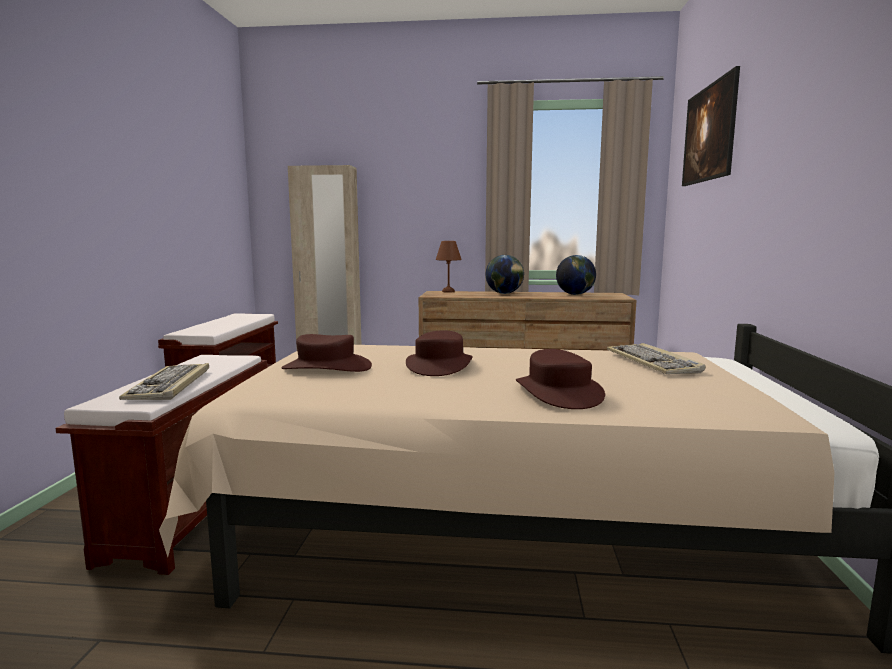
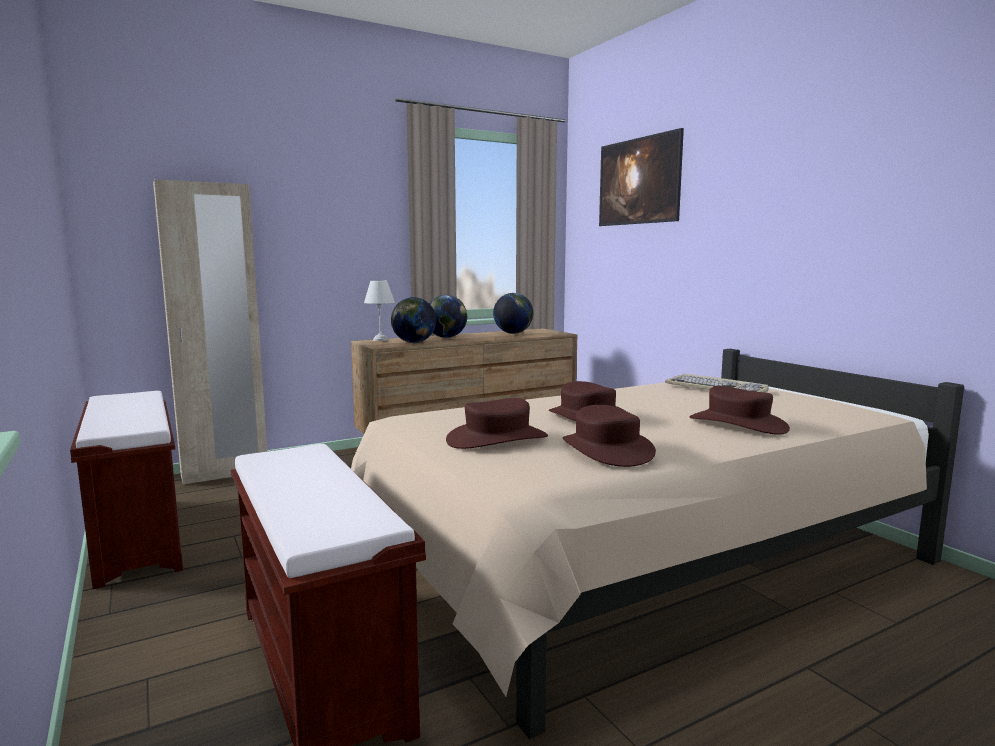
camera: 35 degrees left, 0 degrees up
keyboard [119,363,209,400] -> none
brown table lamp [436,241,462,293] -> white table lamp [364,280,395,341]
none -> globe [391,297,436,343]
none -> brown hat [563,405,656,467]

